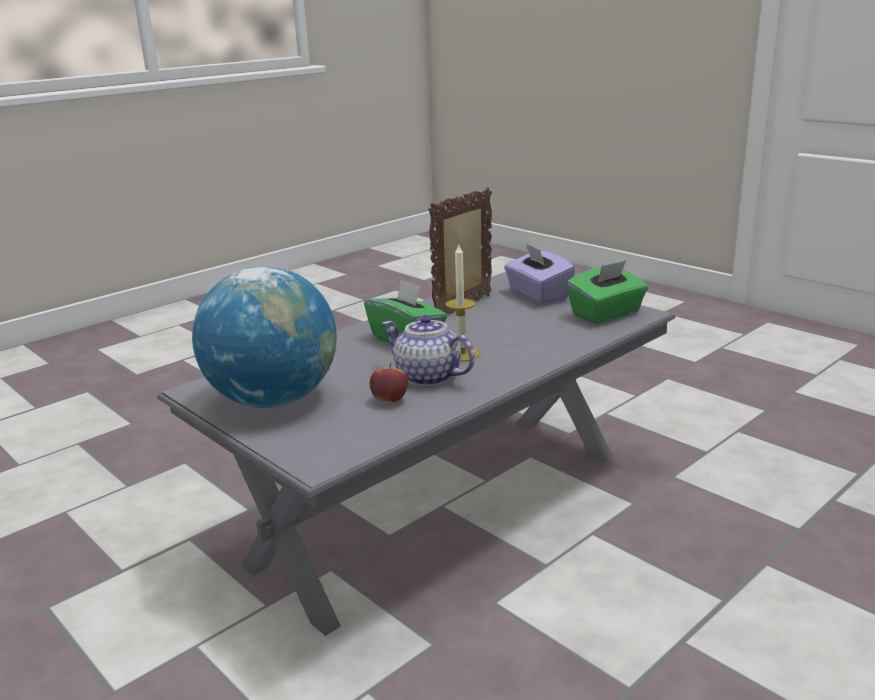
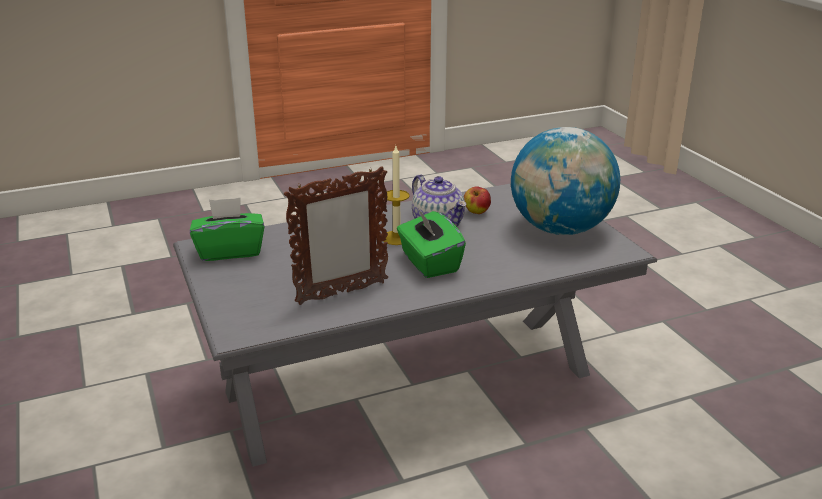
camera: 160 degrees left, 5 degrees up
purple tissue box [504,243,575,305] -> none

